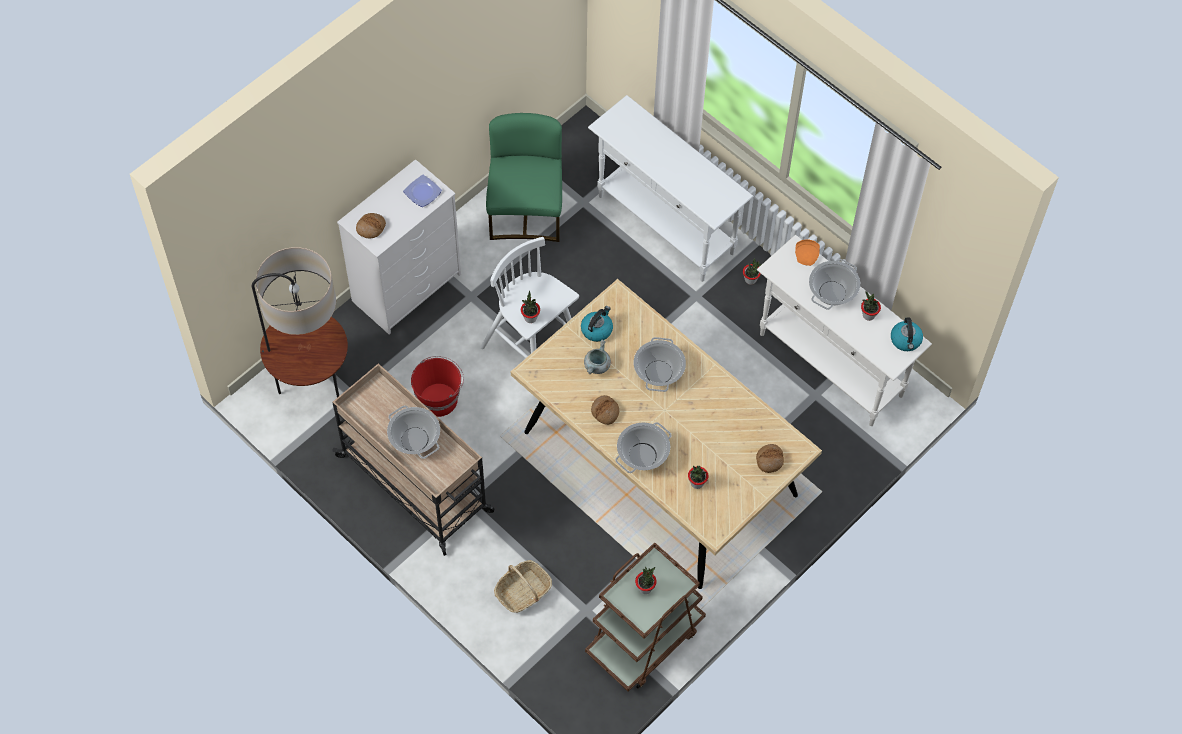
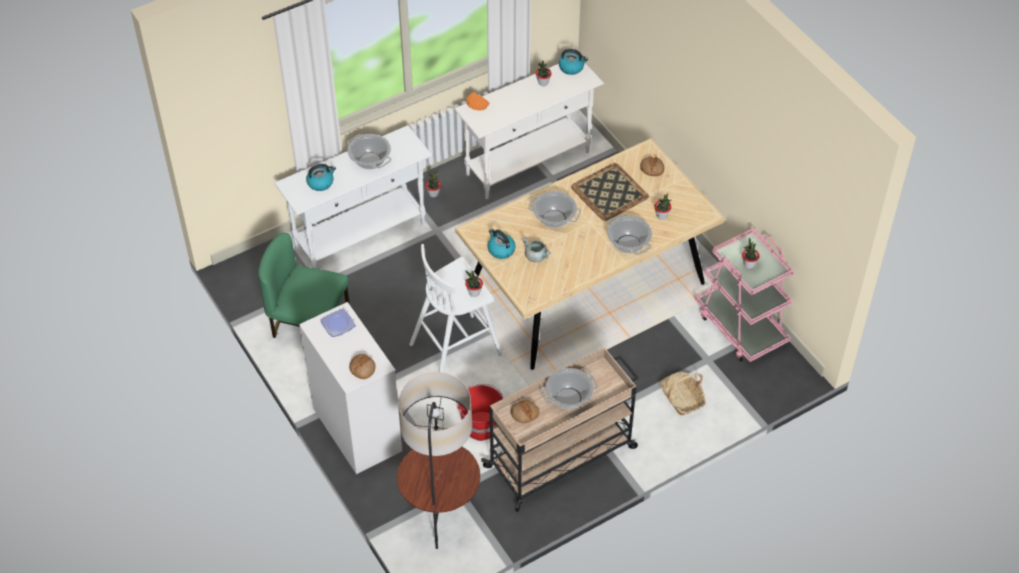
camera: 75 degrees left, 10 degrees down
brown cart [585,542,706,691] -> pink cart [695,228,793,362]
bread [591,395,619,425] -> bread moved to [511,400,540,423]
cooking pot [809,259,860,310] -> cooking pot moved to [347,134,391,169]
none -> kettle [306,164,336,191]
none -> tray [571,163,649,221]

